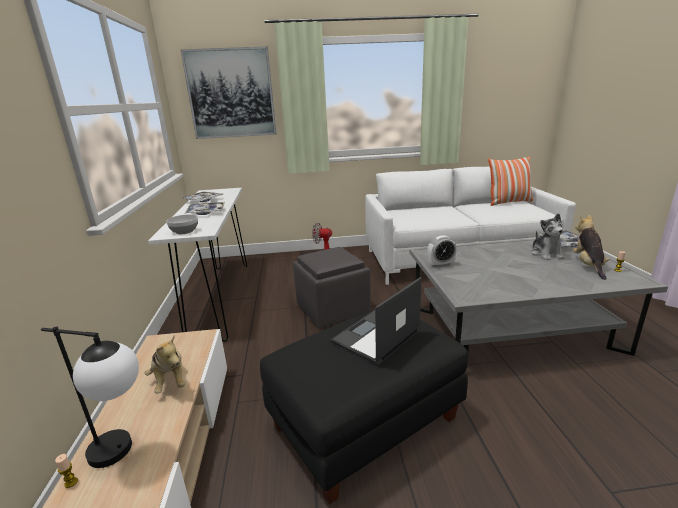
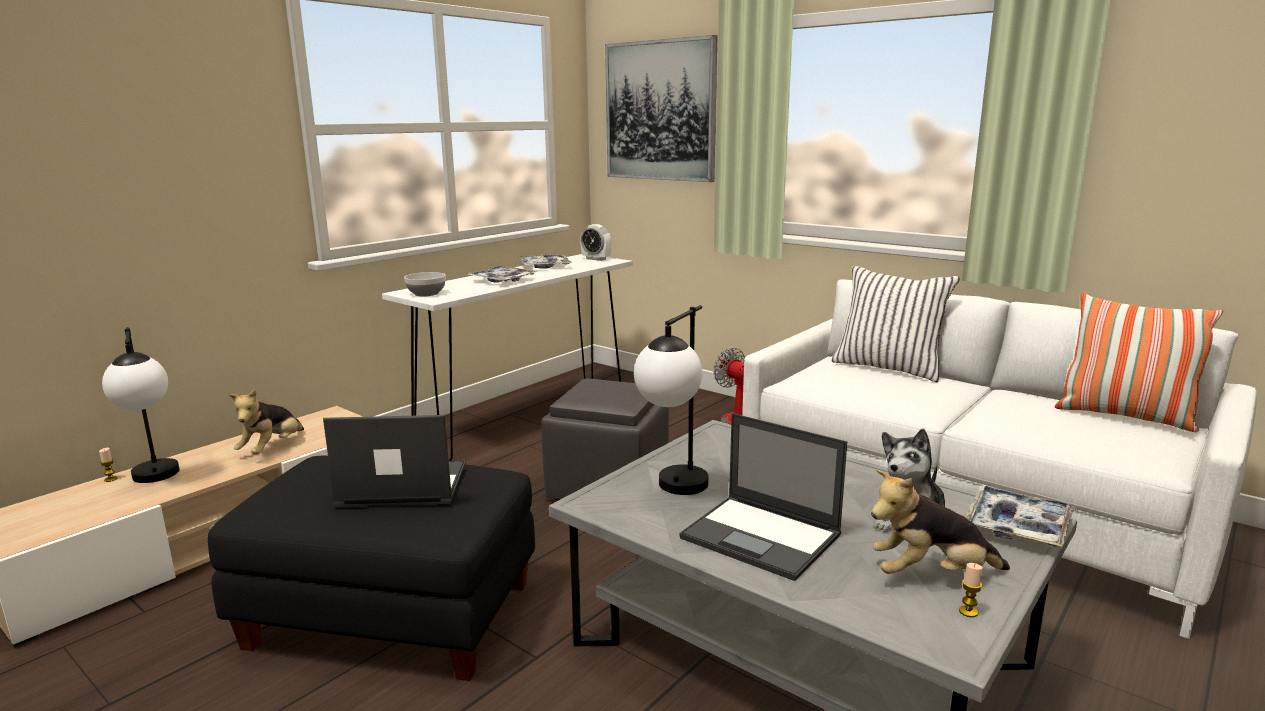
camera: 45 degrees right, 5 degrees down
alarm clock [427,235,457,267] -> alarm clock moved to [580,224,611,261]
plush toy [573,215,610,280] -> plush toy turned 150 degrees counterclockwise [871,470,1010,574]
none -> table lamp [634,305,709,495]
none -> laptop [679,413,847,581]
none -> white pillow [831,266,960,382]

